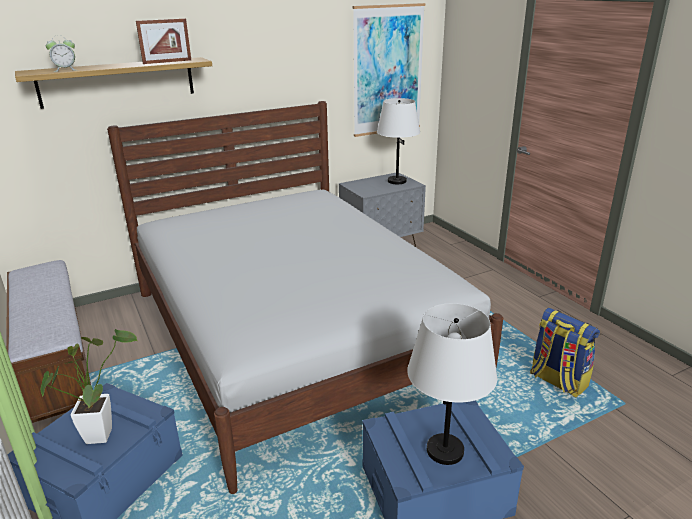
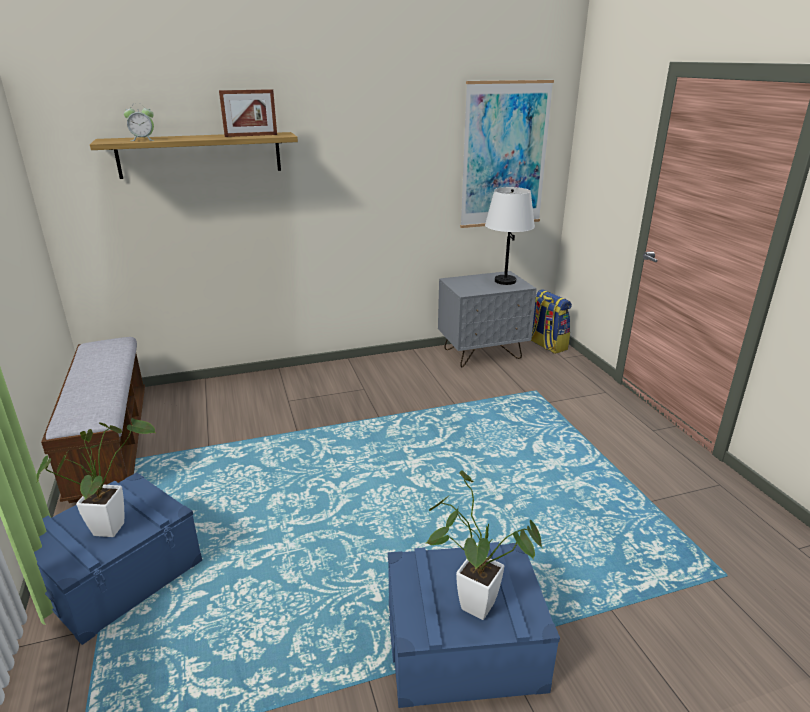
camera: 10 degrees right, 0 degrees up
white bed [107,101,503,494] -> none
white table lamp [407,303,497,465] -> potted plant [426,470,543,620]
backpack [530,308,600,398] -> backpack moved to [531,289,572,354]

